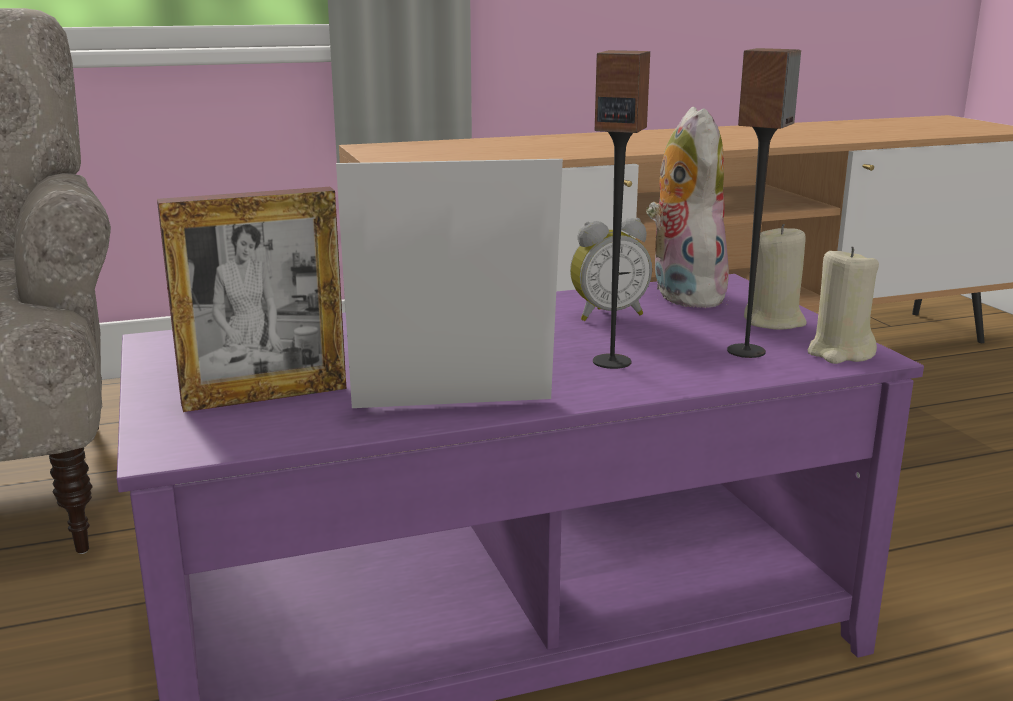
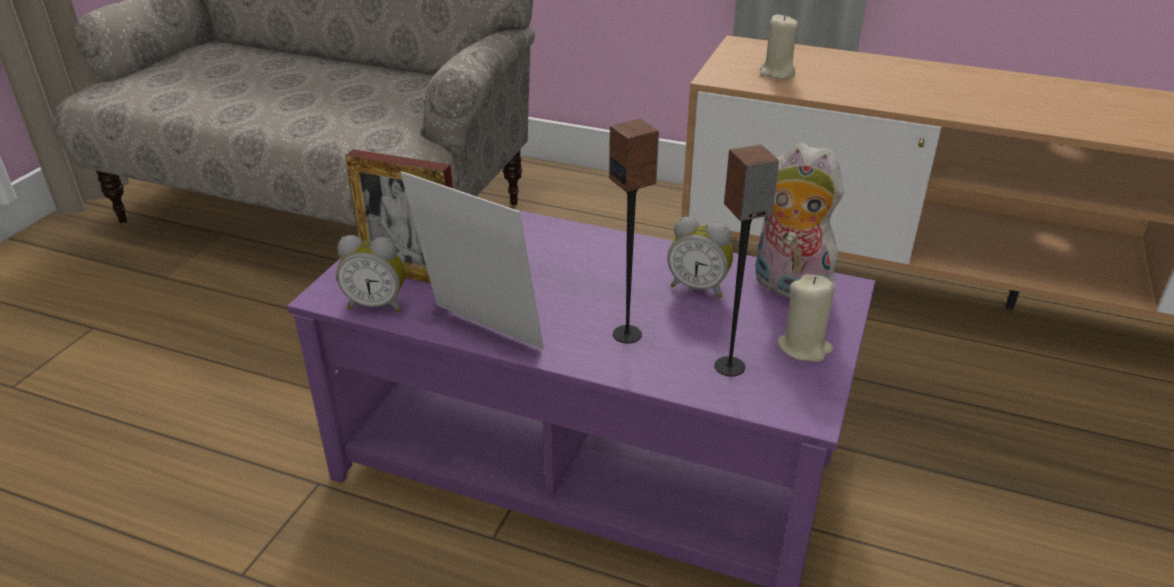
camera: 40 degrees right, 15 degrees up
plush toy [646,107,729,308] -> plush toy turned 90 degrees counterclockwise [755,143,844,299]
beige candle [808,247,879,364] -> beige candle moved to [760,14,798,79]
none -> alarm clock [336,235,405,312]

